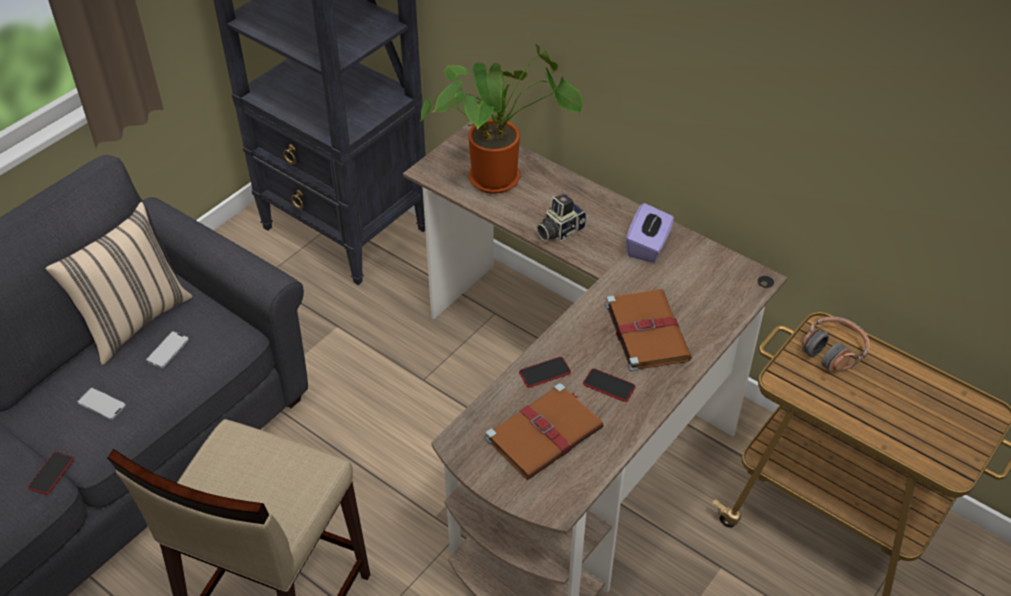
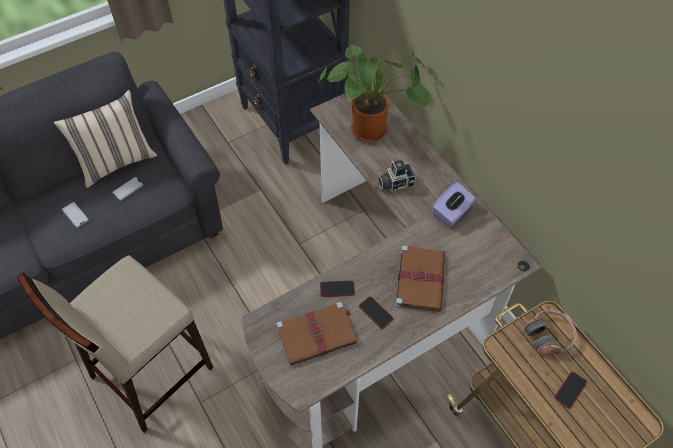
camera: 20 degrees right, 10 degrees up
phone [28,451,74,494] -> phone moved to [554,372,587,409]

